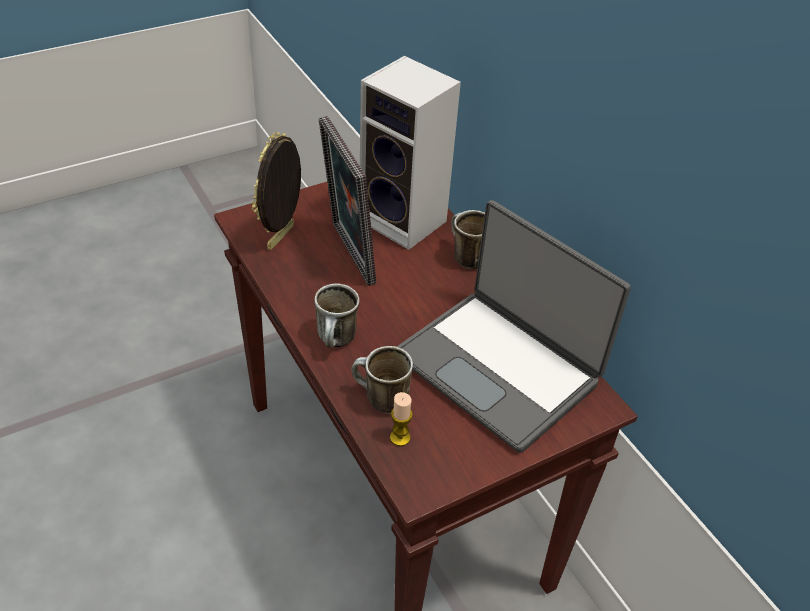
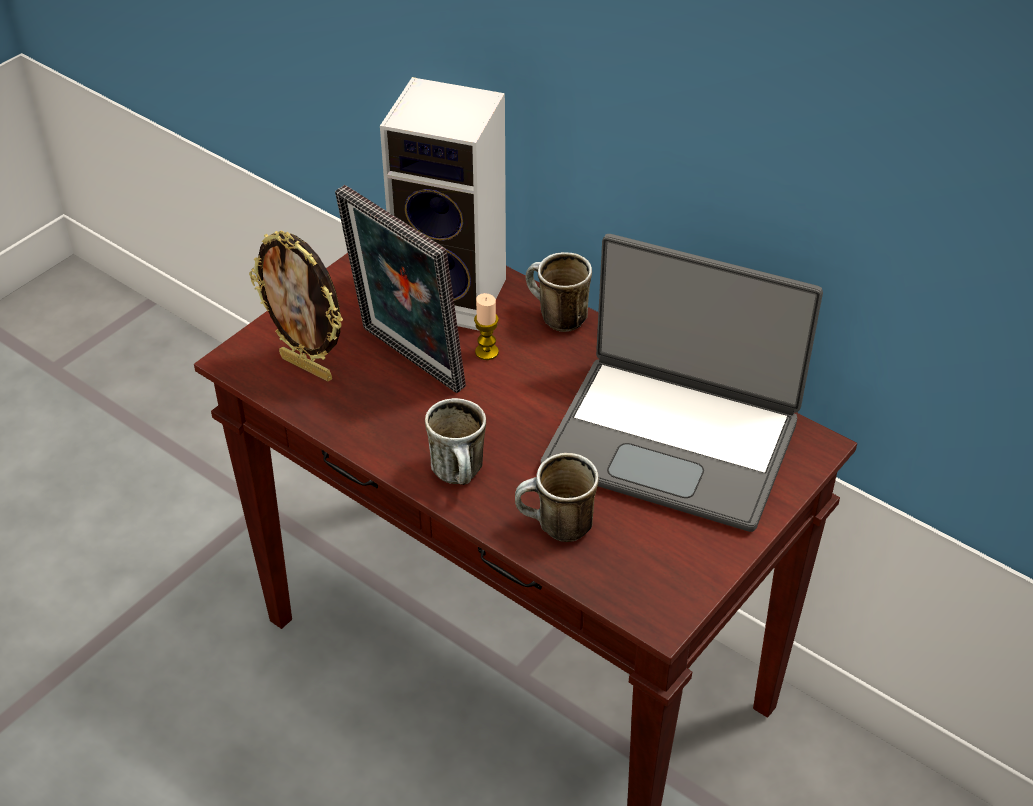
camera: 20 degrees left, 0 degrees up
picture frame [252,132,301,250] -> picture frame turned 60 degrees counterclockwise [249,231,343,382]
candle [390,392,413,446] -> candle moved to [474,293,499,360]

